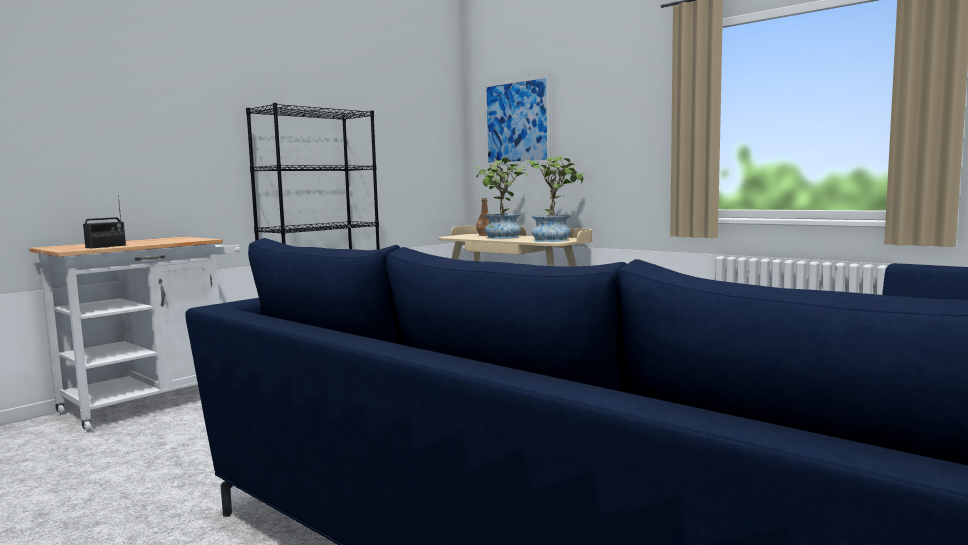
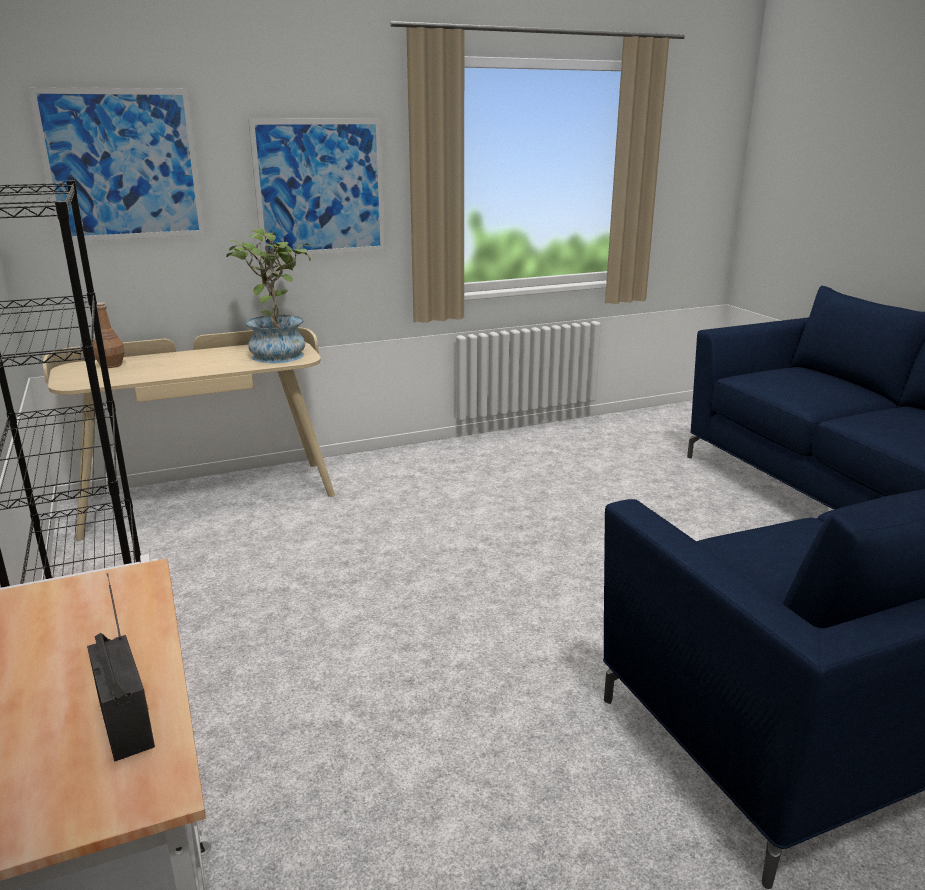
camera: 65 degrees left, 15 degrees up
potted plant [476,158,528,239] -> none
none -> picture [248,119,385,257]

